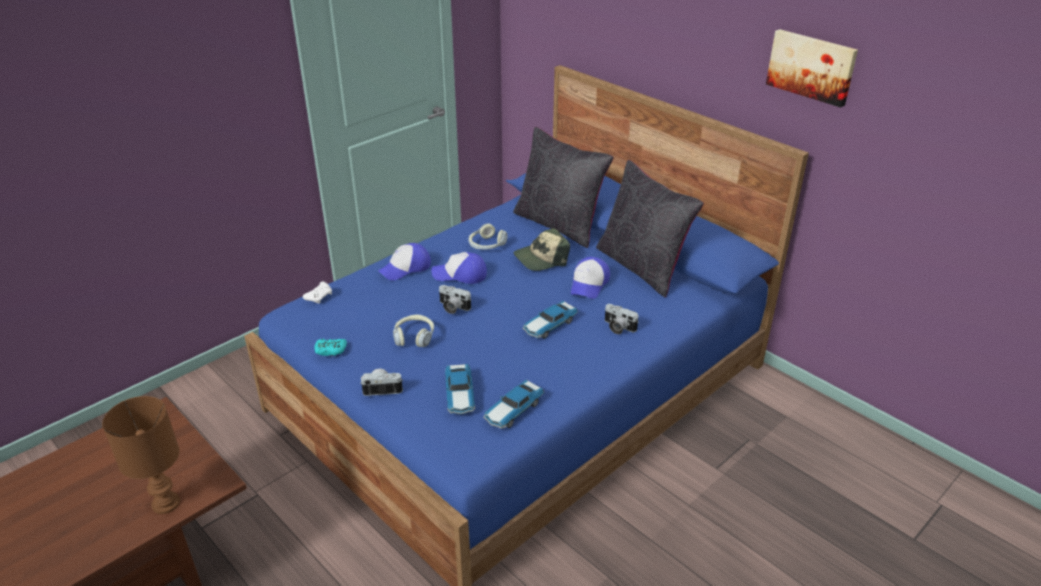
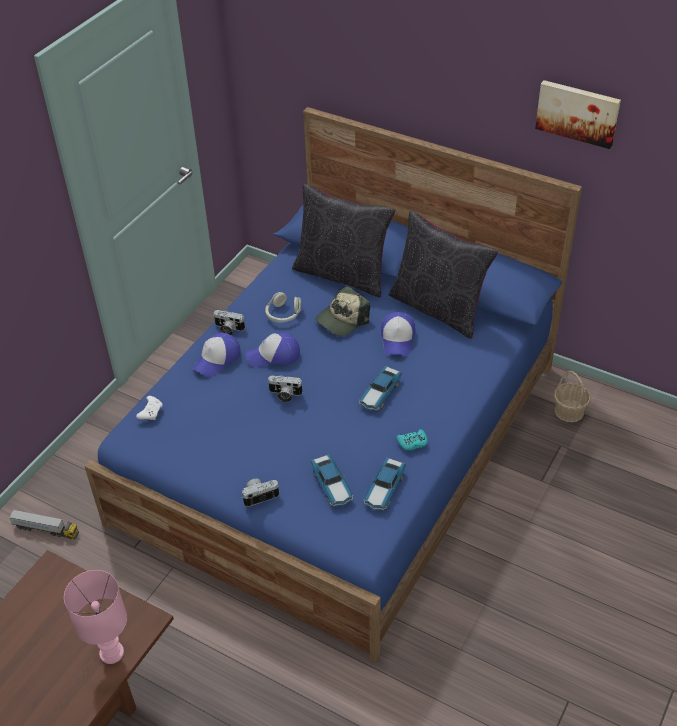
camera: 15 degrees left, 10 degrees up
brown table lamp [102,396,180,514] -> pink table lamp [64,570,127,664]
turquoise game controller [315,339,347,356] -> turquoise game controller moved to [397,429,428,450]
headphones [393,314,434,347] -> none
camera [605,304,639,334] -> camera moved to [214,310,245,335]
none -> toy truck [9,510,79,539]
none -> basket [554,371,591,422]

